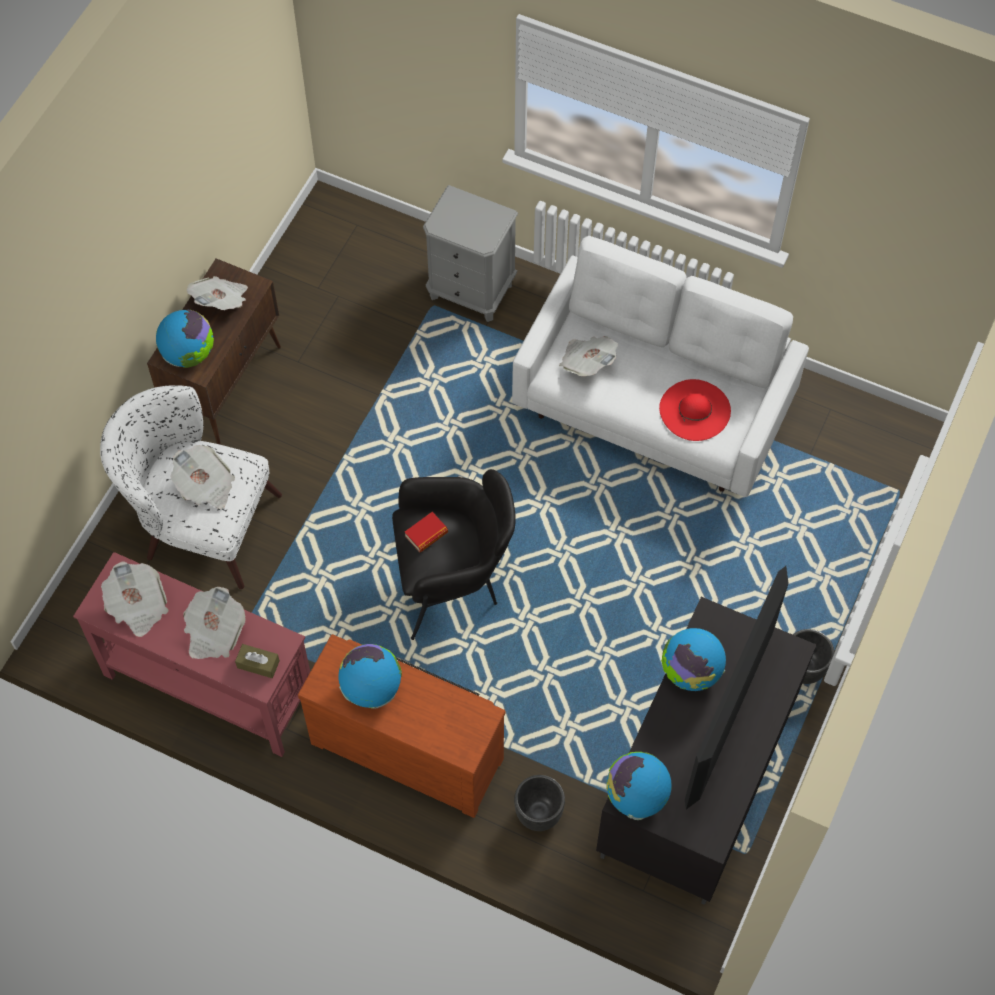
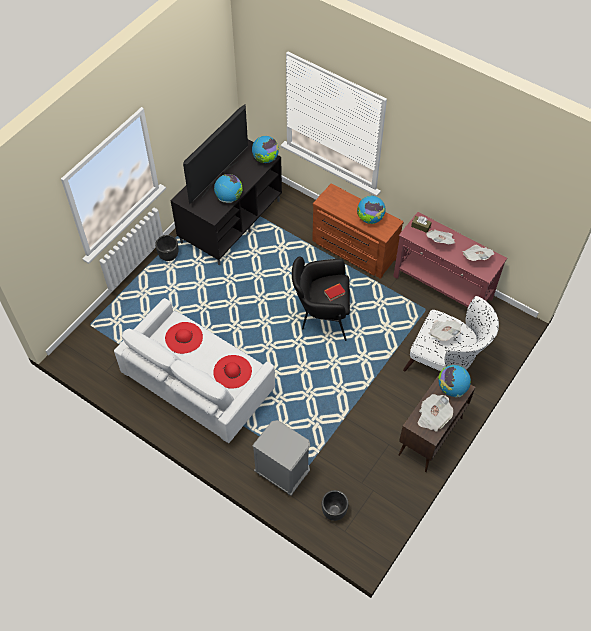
camera: 170 degrees left, 5 degrees down
black planter [514,775,565,831] -> black planter moved to [322,490,349,521]
newspaper [559,336,618,376] -> red hat [213,355,252,389]

